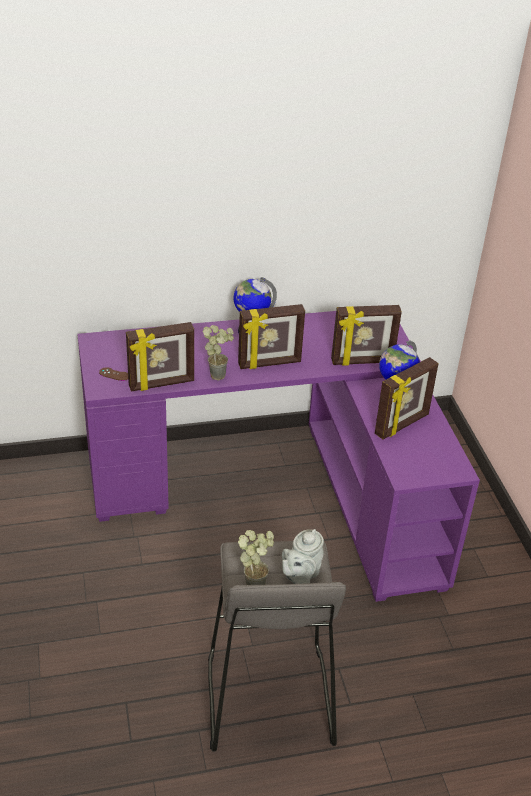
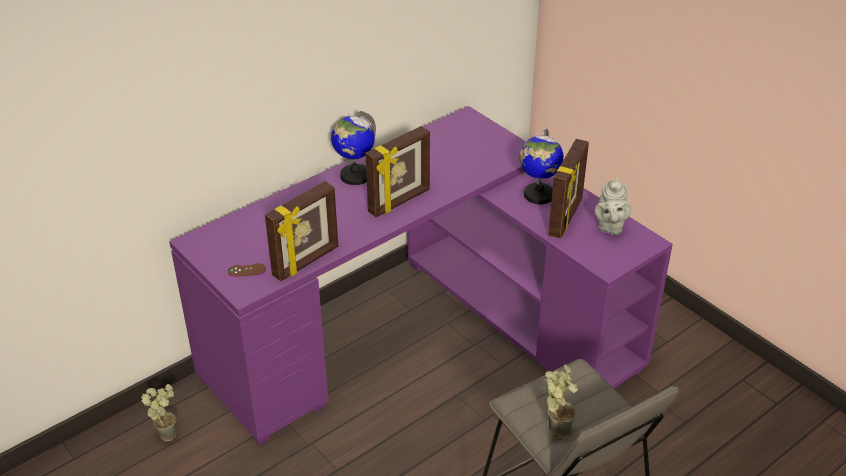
camera: 25 degrees left, 0 degrees up
potted plant [202,325,234,380] -> potted plant moved to [141,384,177,441]
grey teapot [282,529,324,584] -> grey teapot moved to [595,178,631,235]
picture frame [331,305,402,366] -> none

